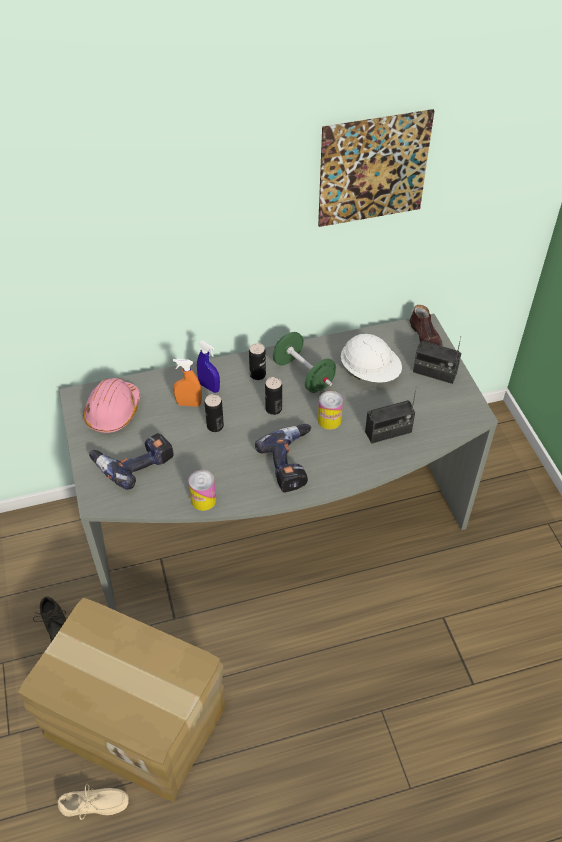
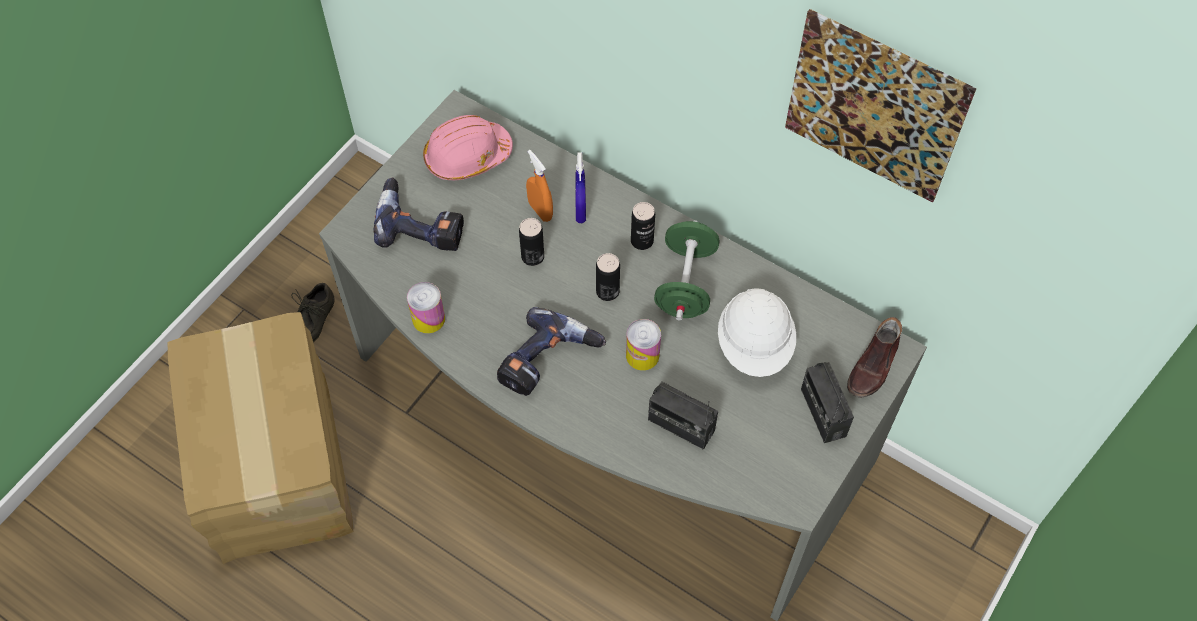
camera: 50 degrees right, 10 degrees up
beige shoe [58,784,129,820] -> none

